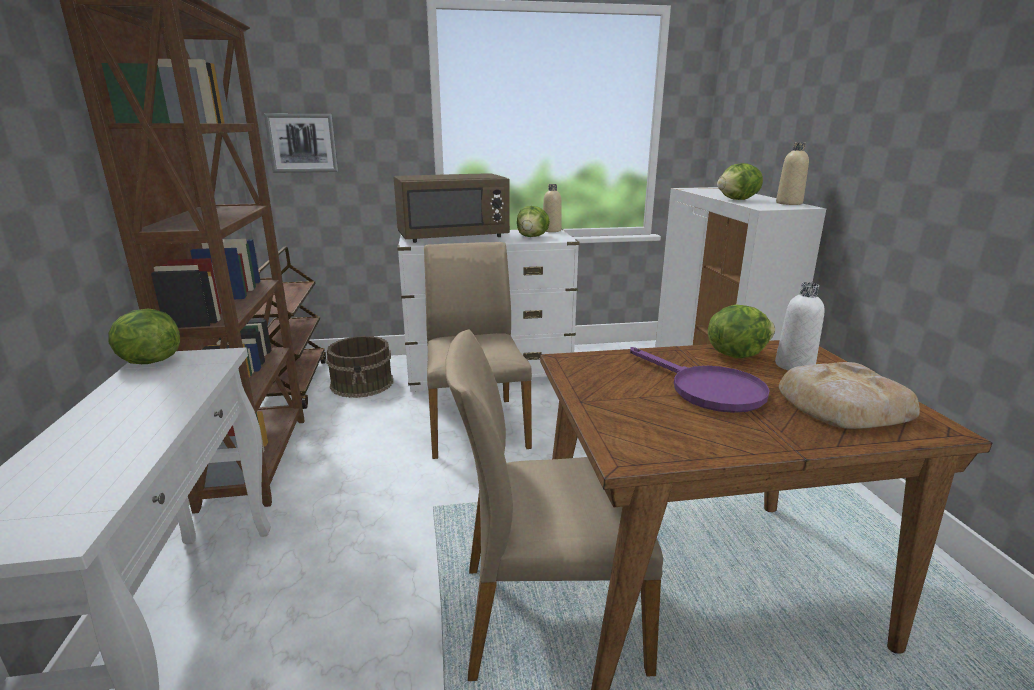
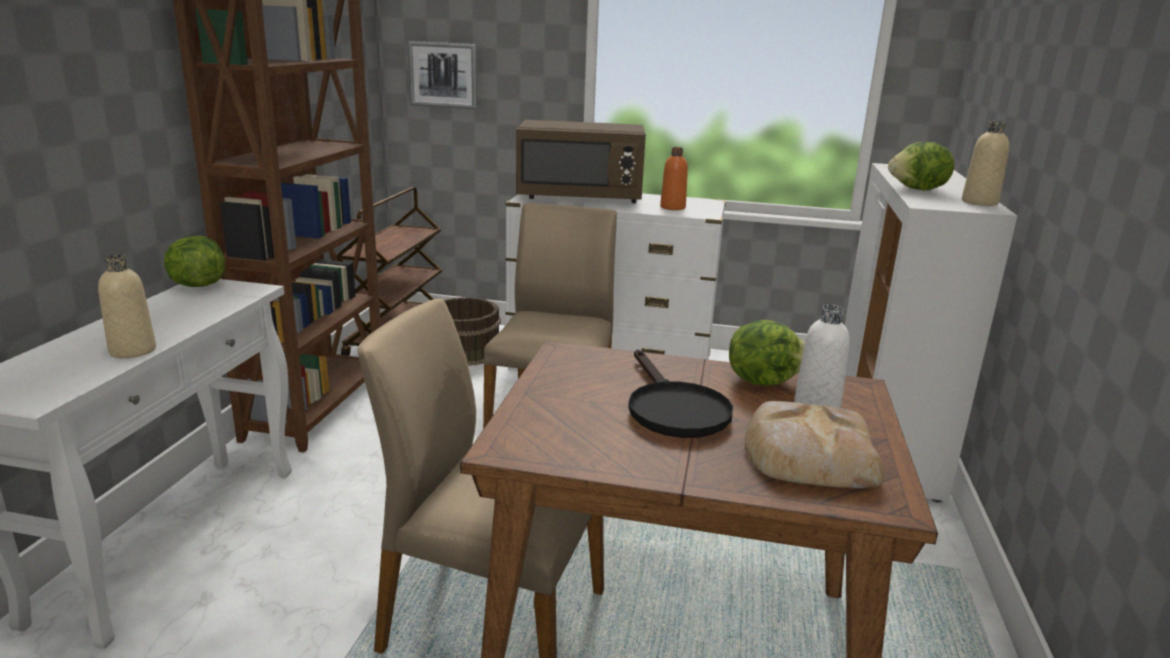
camera: 20 degrees right, 0 degrees up
lettuce [517,206,550,237] -> orange bottle [660,147,688,210]
beige bottle [543,184,562,232] -> beige bottle moved to [98,255,156,358]
purple frying pan [630,347,770,413] -> black frying pan [628,349,733,438]

